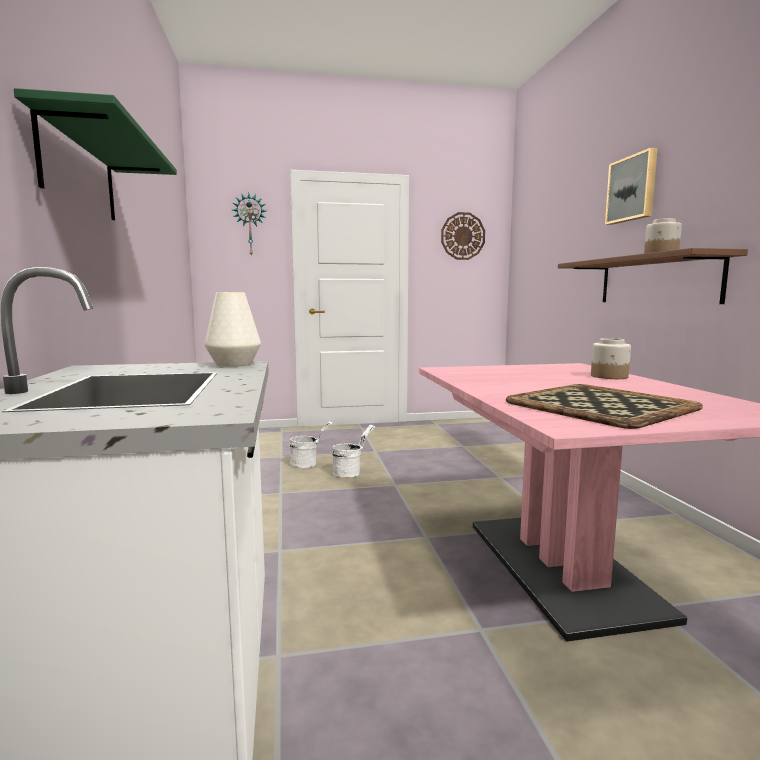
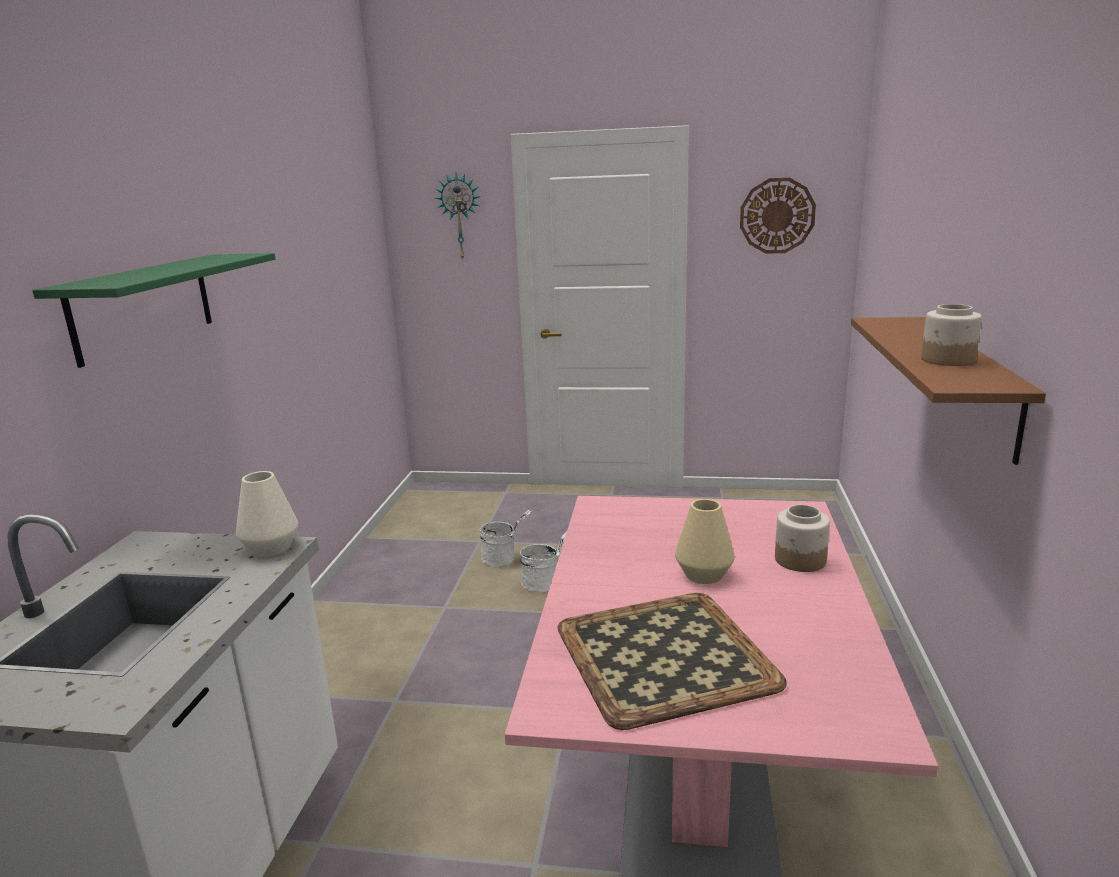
camera: 20 degrees right, 10 degrees up
picture [605,148,658,225] -> none
none -> beige vase [675,499,735,584]

